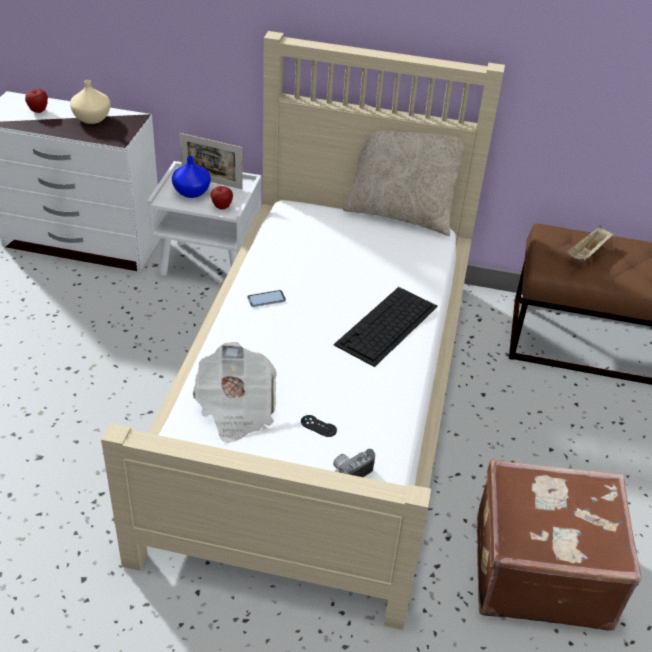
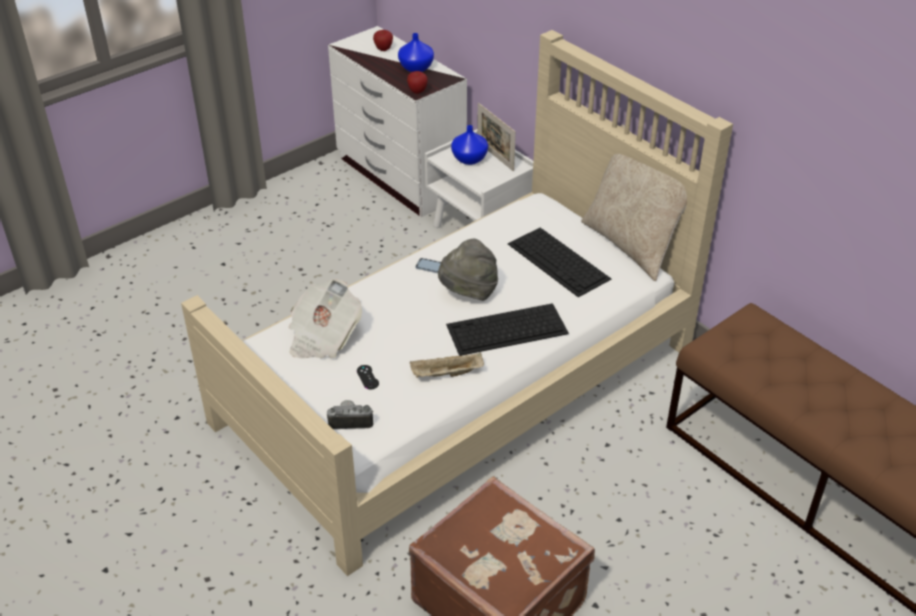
camera: 40 degrees right, 0 degrees up
beige vase [70,80,111,124] -> blue vase [398,33,434,72]
apple [211,186,233,210] -> apple moved to [407,71,428,94]
beige tray [567,226,613,260] -> beige tray moved to [410,353,484,378]
none -> grey hat [438,239,498,301]
none -> keyboard [508,227,611,297]

